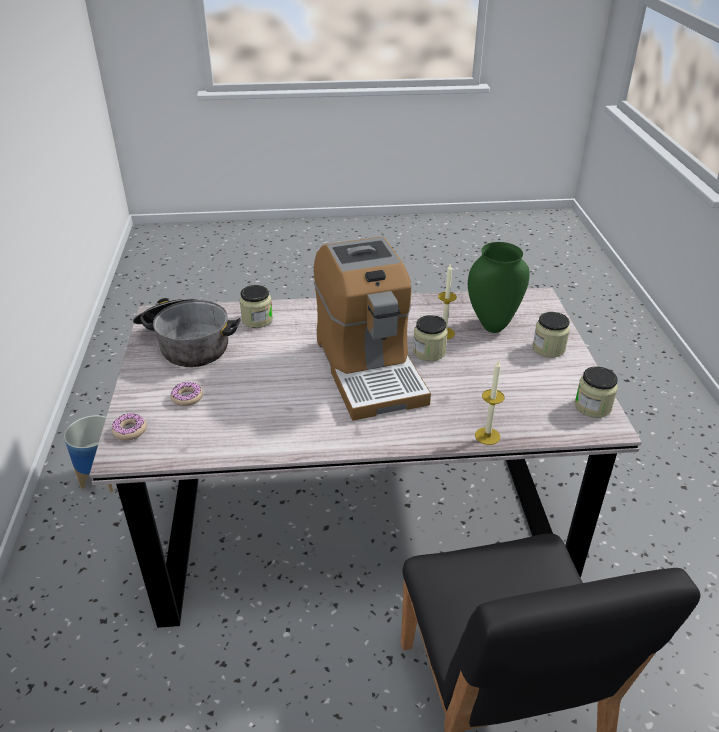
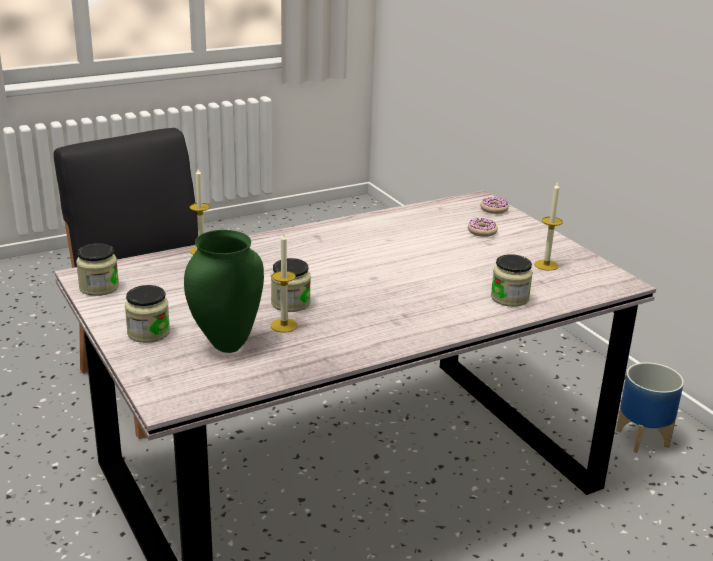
camera: 155 degrees right, 10 degrees down
cooking pot [133,298,241,367] -> candle [534,182,563,271]
coffee machine [314,237,431,421] -> none

